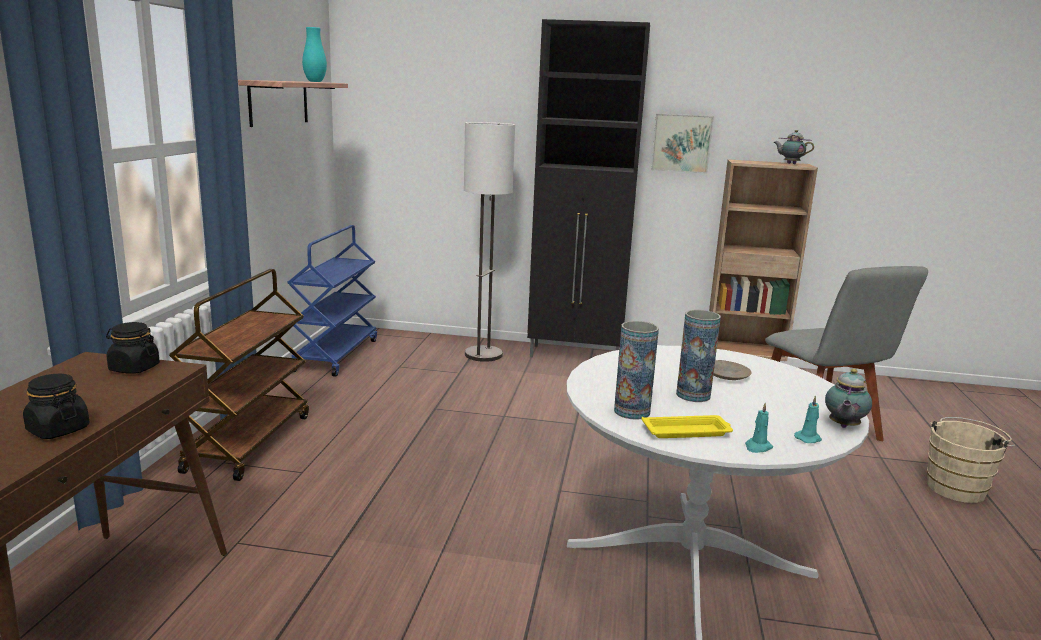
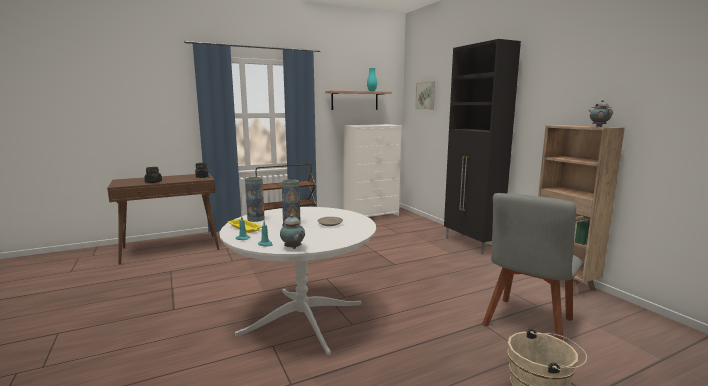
camera: 55 degrees right, 5 degrees down
blue cart [287,225,377,377] -> white dresser [342,124,402,217]
floor lamp [464,122,515,362] -> none
picture [651,113,714,174] -> picture moved to [415,81,435,110]
teapot [825,369,872,428] -> teapot turned 120 degrees counterclockwise [280,214,305,249]

